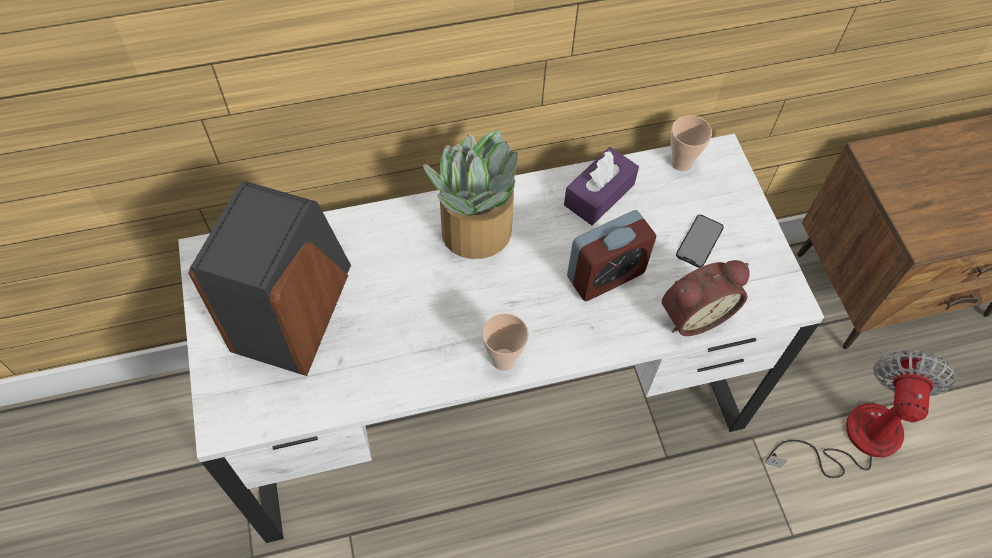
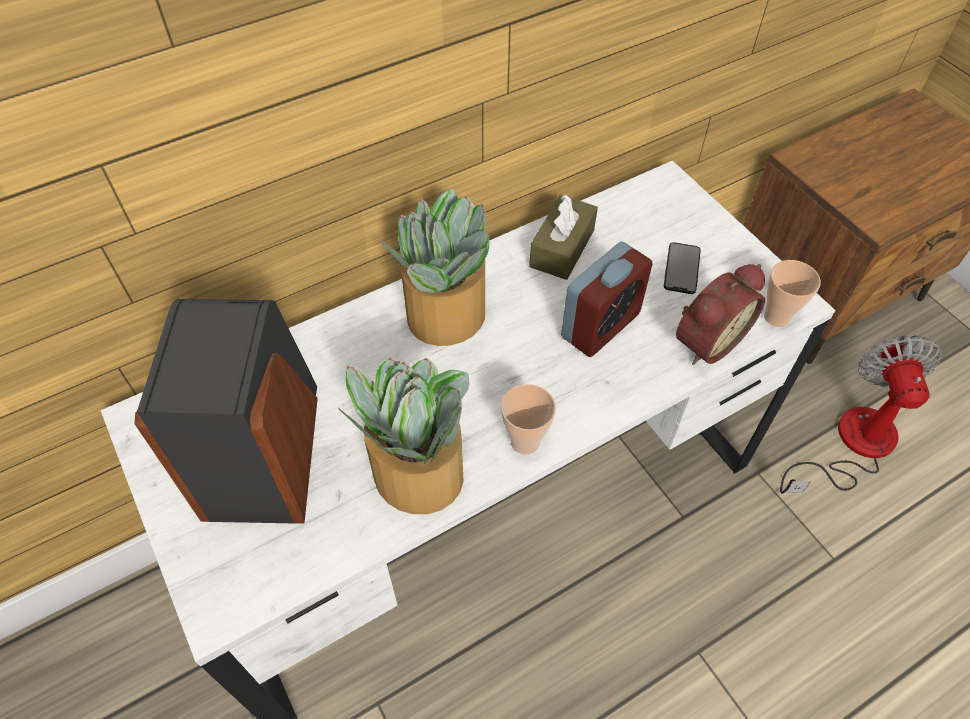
camera: 15 degrees left, 5 degrees down
purple tissue box [564,147,639,225] -> brown tissue box [529,195,598,280]
cup [671,115,712,171] -> cup moved to [764,260,821,327]
none -> potted plant [338,357,469,514]

